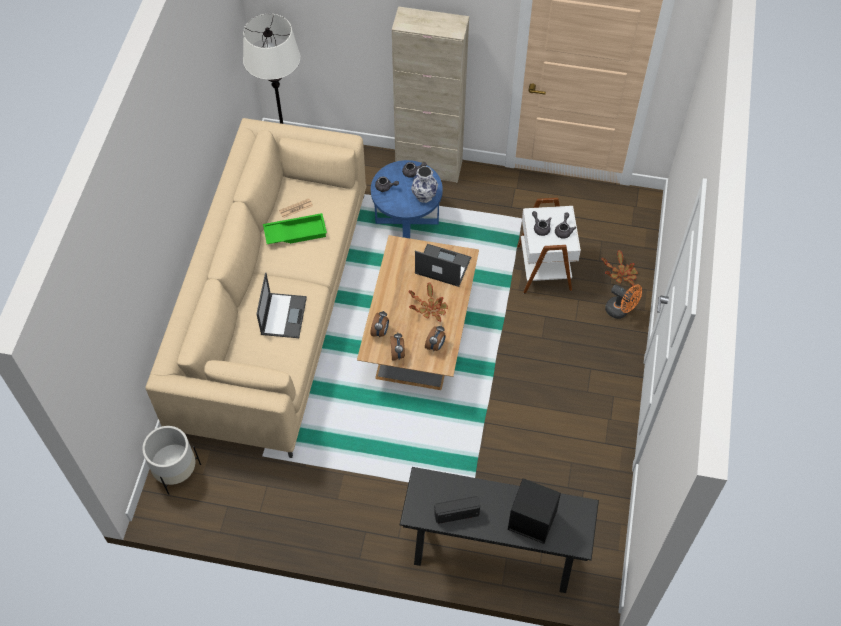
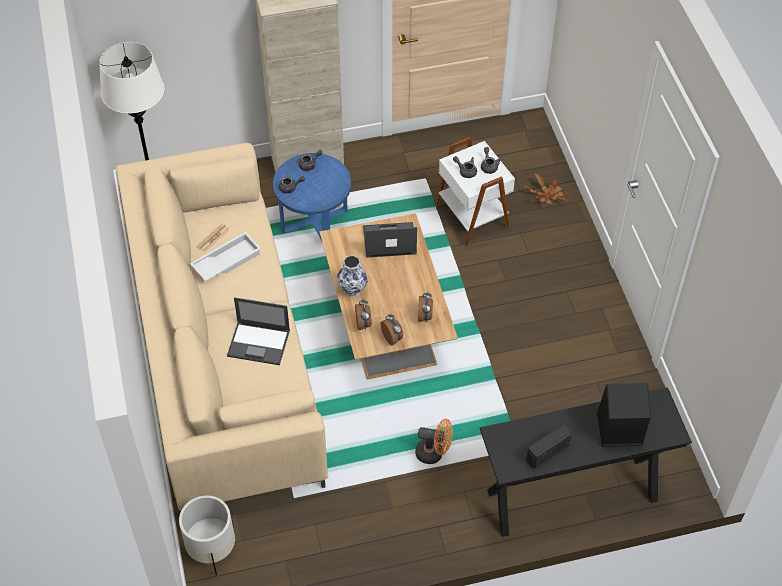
camera: 25 degrees left, 5 degrees down
laptop [257,273,307,338] -> laptop turned 120 degrees clockwise [227,297,290,365]
green tray [263,213,327,244] -> white tray [190,232,261,281]
potted plant [409,283,448,322] -> none
vase [411,166,438,203] -> vase moved to [337,255,368,297]
orange fan [605,284,642,319] -> orange fan moved to [415,419,453,464]

